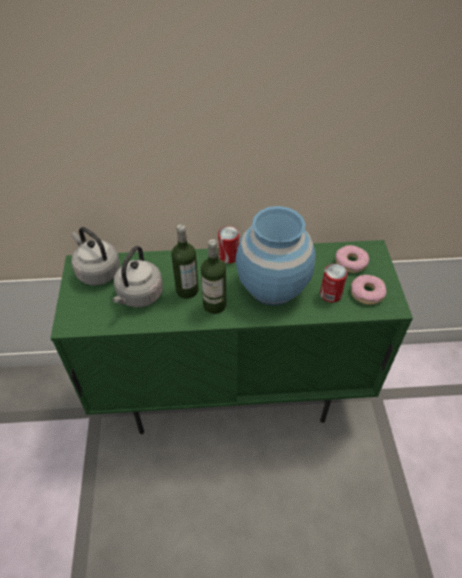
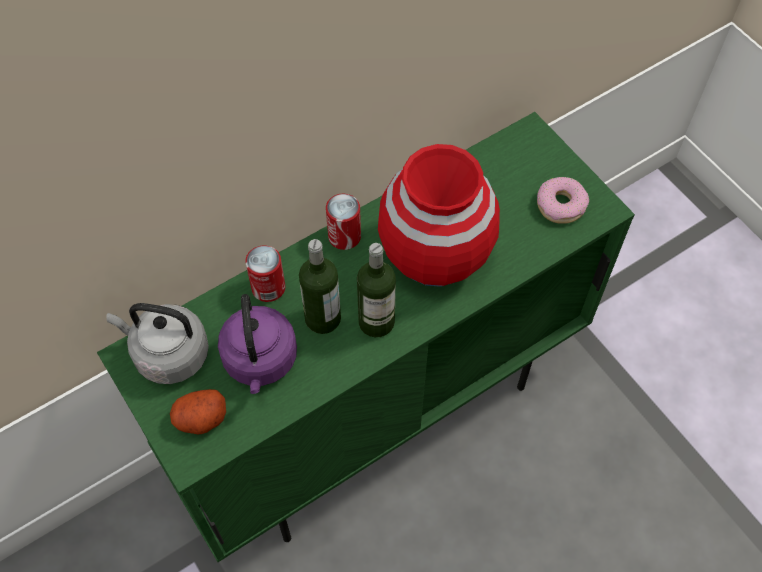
camera: 30 degrees left, 10 degrees up
grey kettle [112,246,163,308] -> purple kettle [218,294,297,394]
blue vase [236,206,316,305] -> red vase [378,144,500,287]
can [320,264,348,303] -> can moved to [245,245,285,302]
donut [335,245,369,273] -> none
none -> potato [170,389,226,434]

